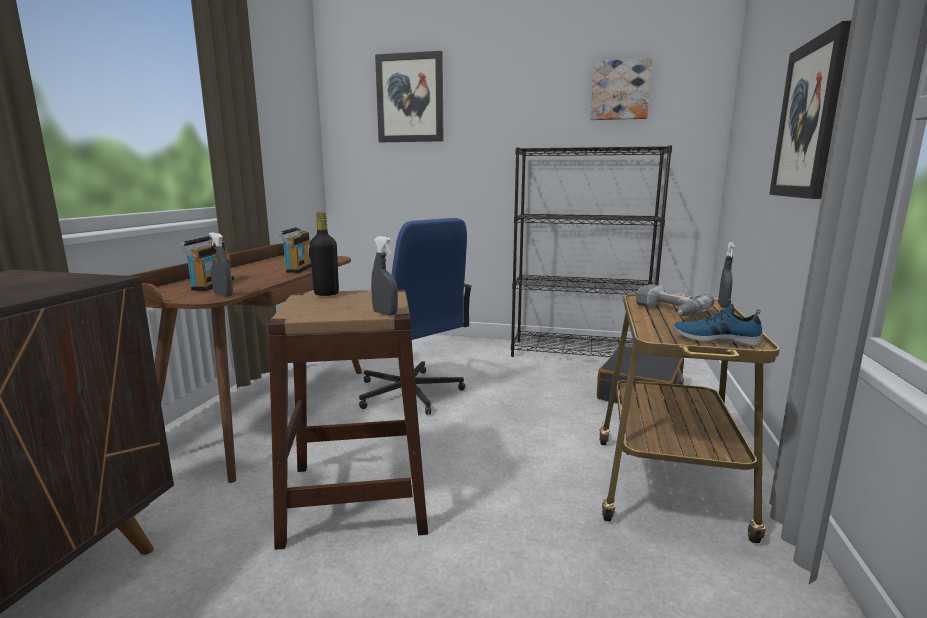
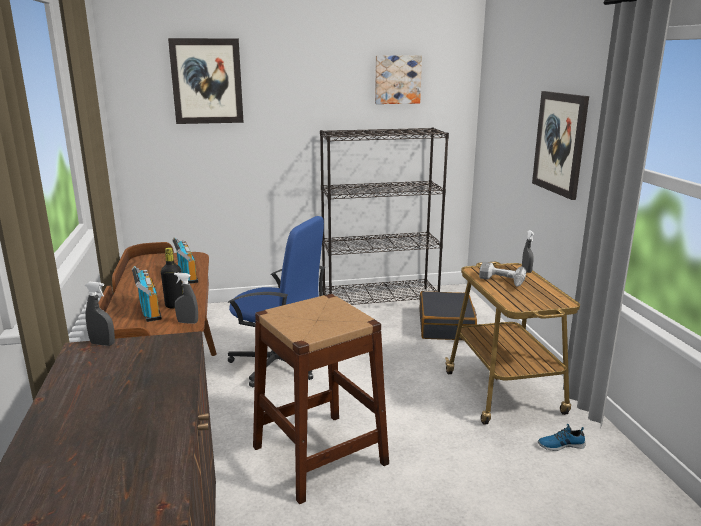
camera: 25 degrees left, 5 degrees up
black bottle [310,212,339,296] -> black bottle moved to [161,248,183,308]
grey spray bottle [371,236,398,315] -> grey spray bottle moved to [85,282,115,346]
shoe [673,299,763,346] -> shoe moved to [538,424,585,451]

